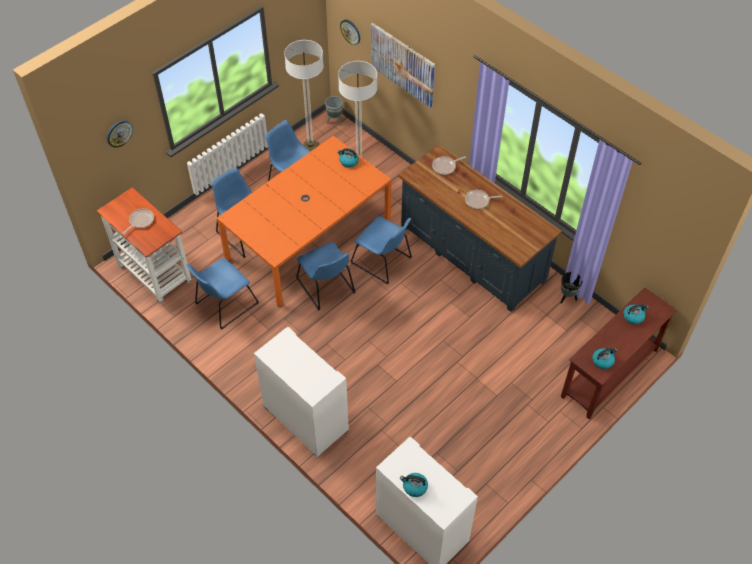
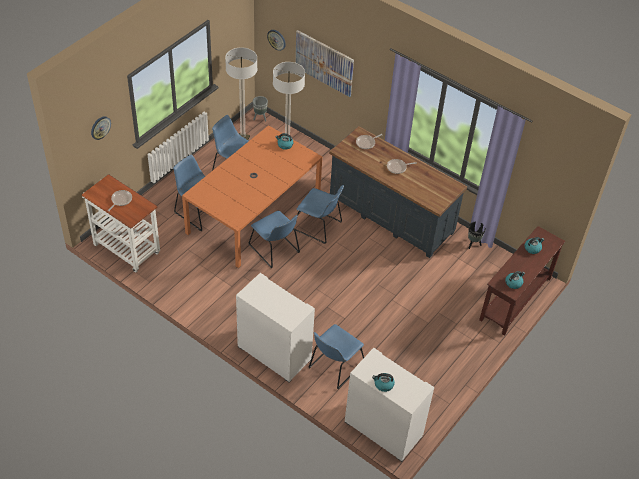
camera: 10 degrees left, 5 degrees down
blue chair [186,258,259,329] -> blue chair moved to [309,324,364,389]

